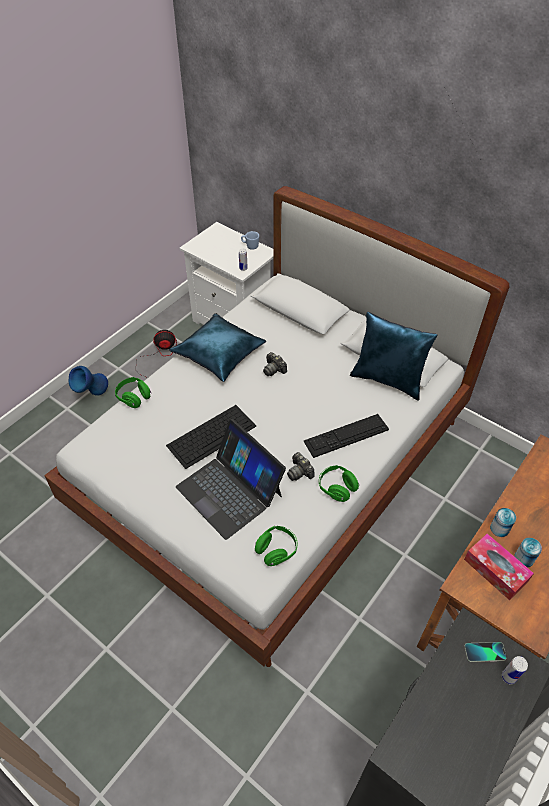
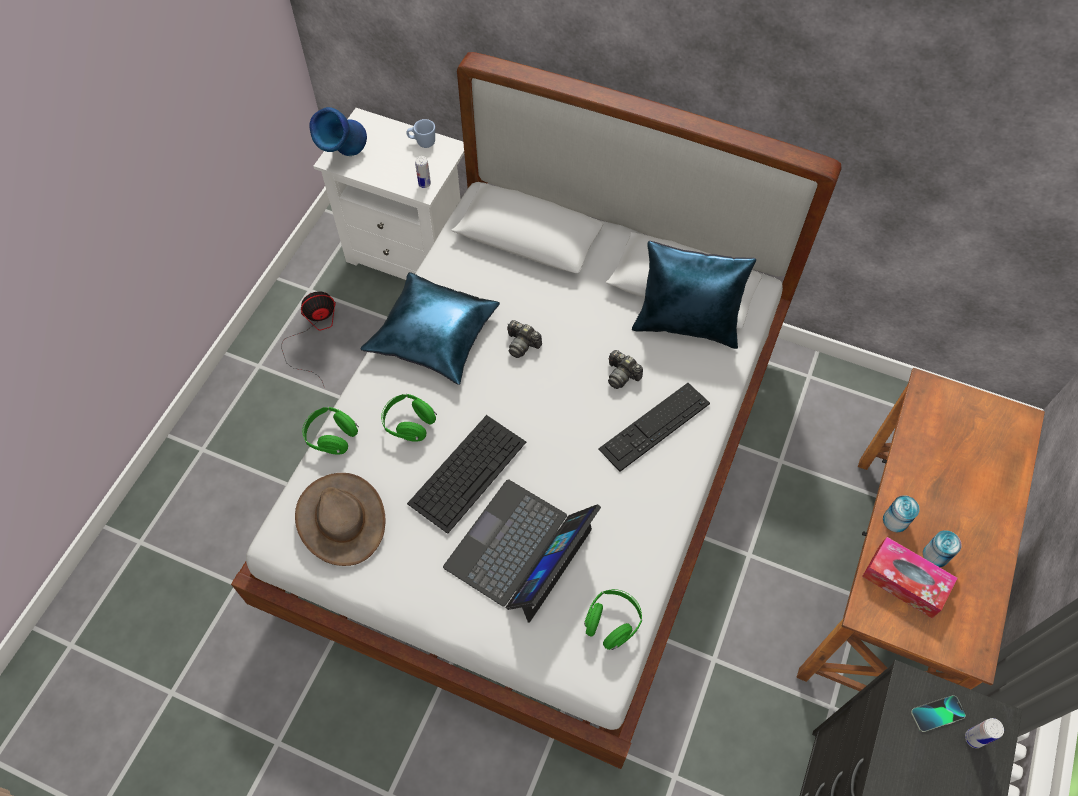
camera: 15 degrees left, 10 degrees up
blue vase [69,366,108,396] -> blue vase moved to [310,107,367,156]
laptop [176,419,286,540] -> laptop turned 90 degrees clockwise [443,479,601,623]
camera [287,452,315,481] -> camera moved to [608,350,643,389]
green headphones [319,465,359,502] -> green headphones moved to [381,394,437,442]
none -> brown hat [295,473,385,566]

